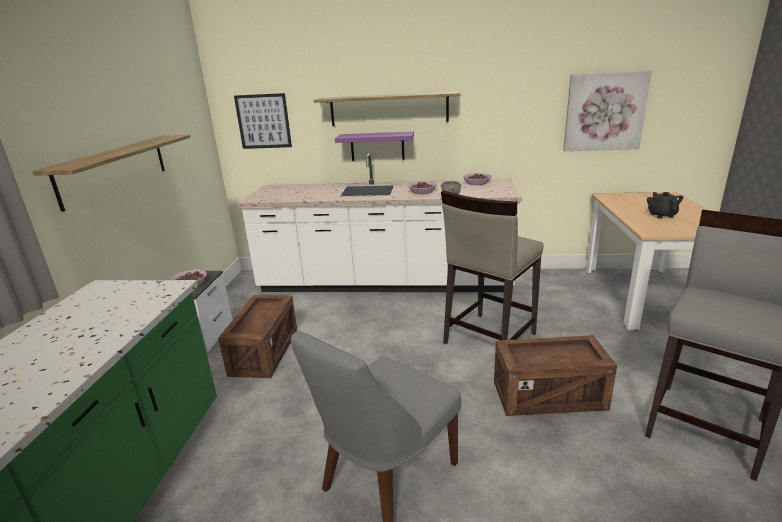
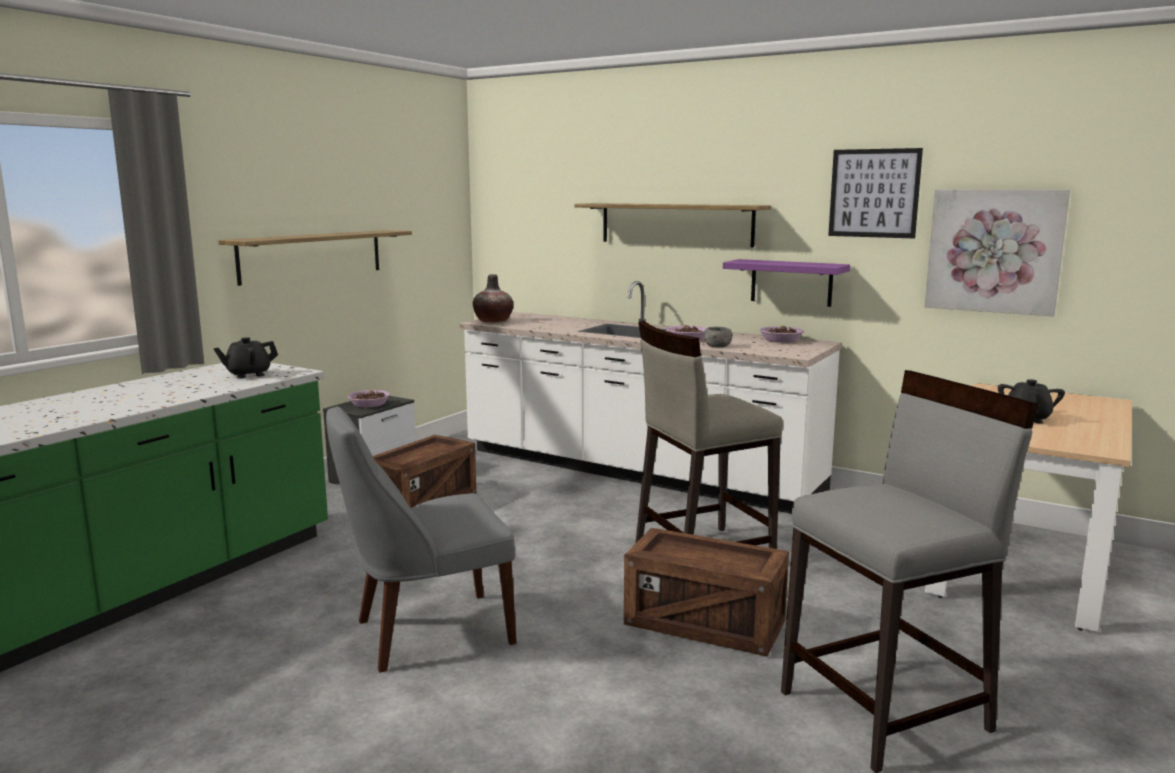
camera: 25 degrees right, 10 degrees down
picture [234,93,292,149] -> picture moved to [828,148,923,239]
purple shelf [335,132,414,161] -> purple shelf moved to [723,259,850,307]
none -> black teapot [213,337,278,379]
none -> vase [473,274,513,322]

